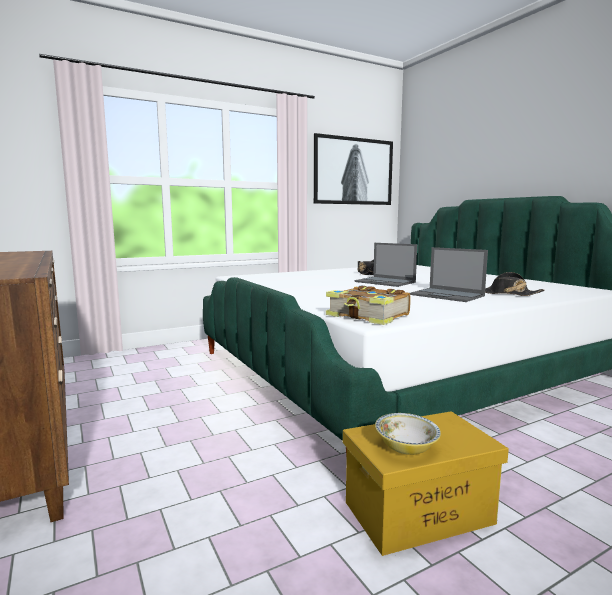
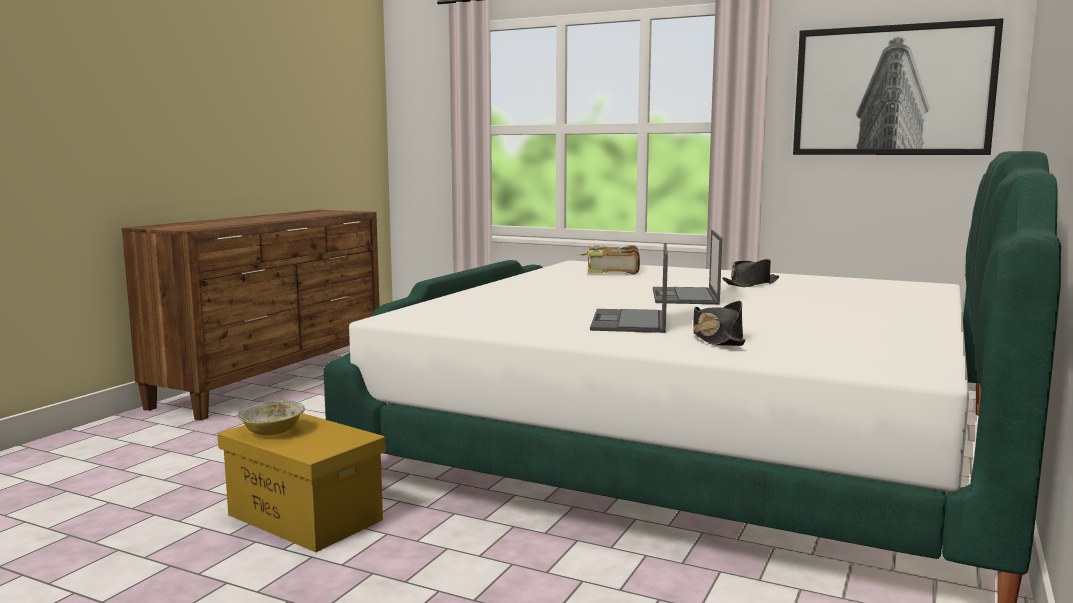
camera: 55 degrees right, 0 degrees up
book [326,285,411,325] -> book moved to [578,245,640,274]

